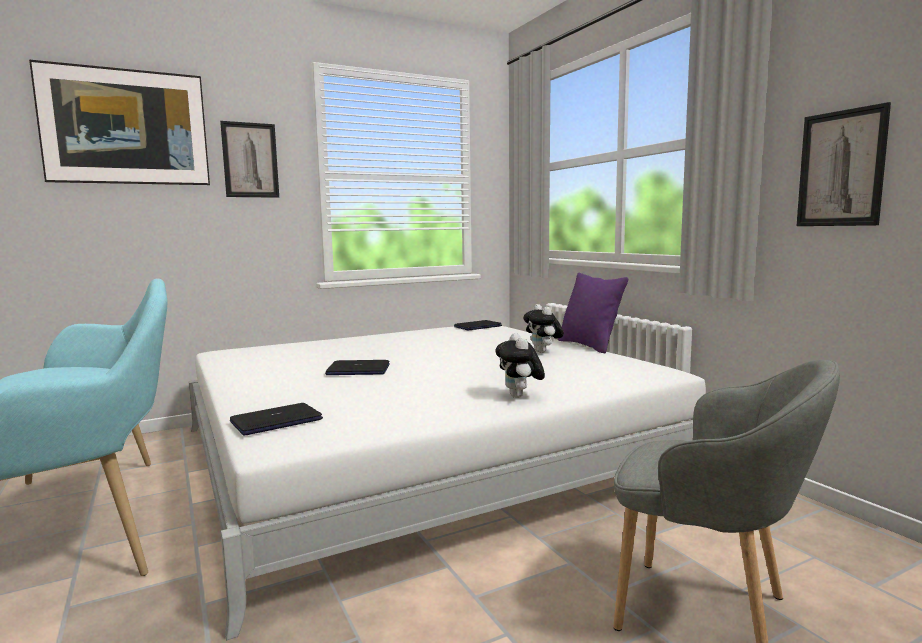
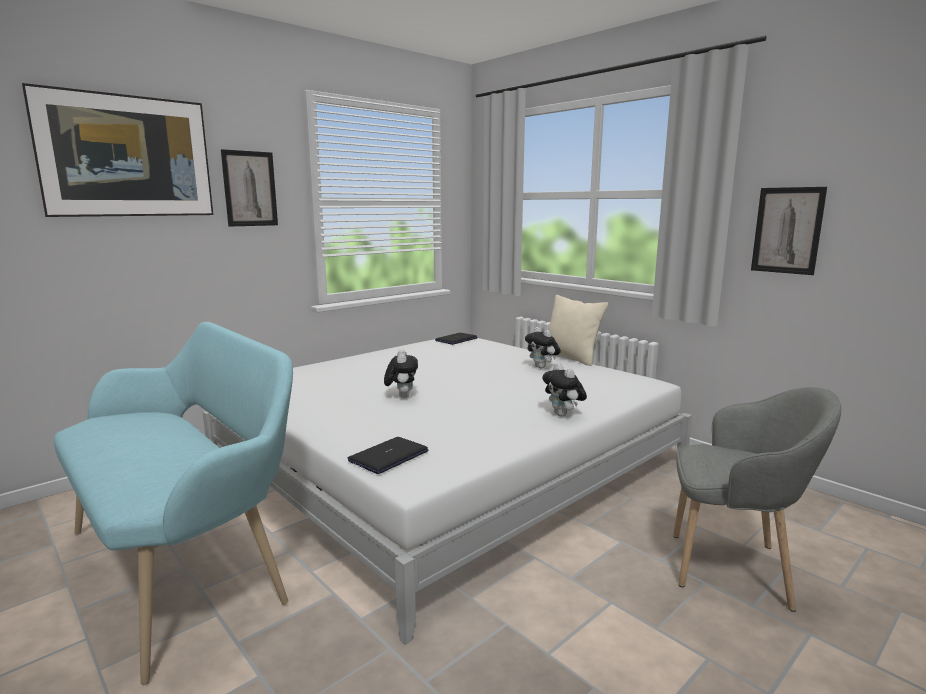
camera: 15 degrees left, 5 degrees up
laptop [325,360,390,375] -> plush toy [384,349,418,398]
purple pillow [558,273,628,353] -> beige pillow [548,295,608,366]

